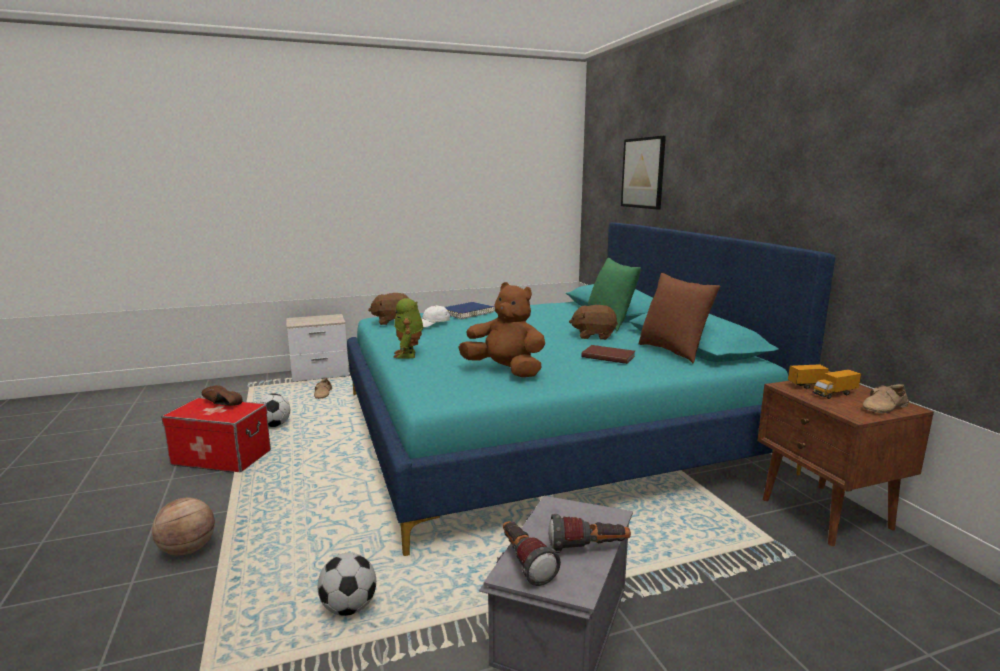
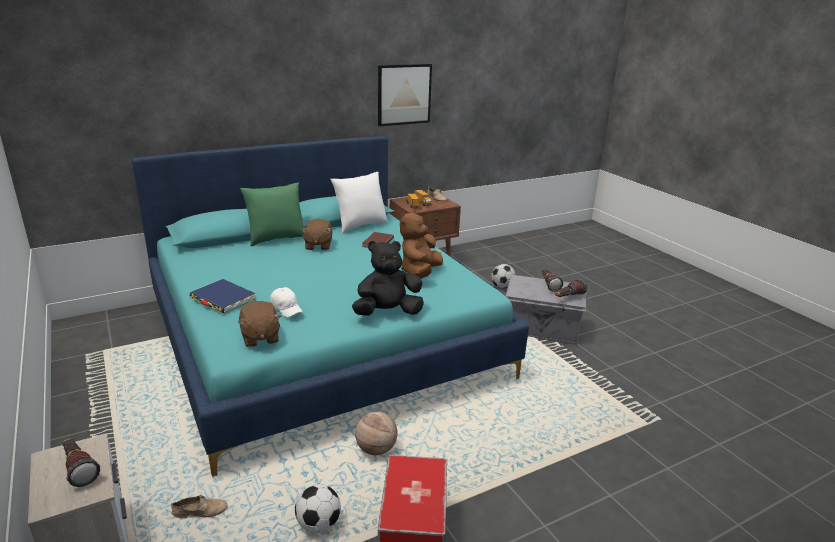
camera: 100 degrees left, 10 degrees up
basketball [152,498,215,556] -> basketball moved to [355,412,397,455]
brown shoe [202,385,243,406] -> none
football [318,553,376,616] -> football moved to [491,264,515,288]
toy robot [393,298,423,359] -> black plush toy [352,241,424,316]
picture [621,136,666,210] -> picture moved to [378,64,432,126]
brown pillow [639,273,720,364] -> white pillow [330,172,388,233]
none -> flashlight [63,438,100,487]

